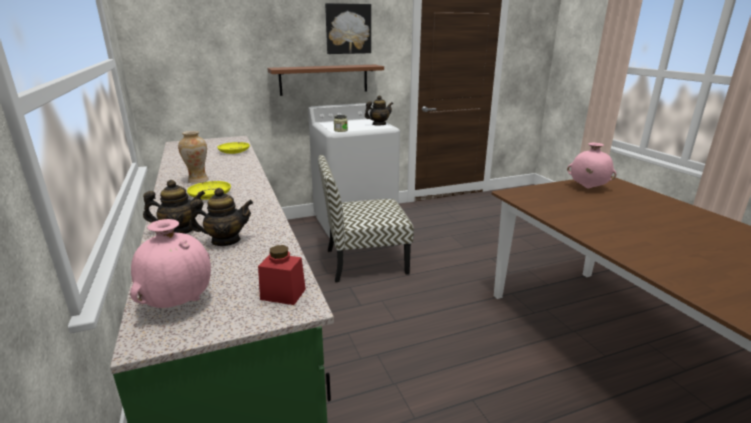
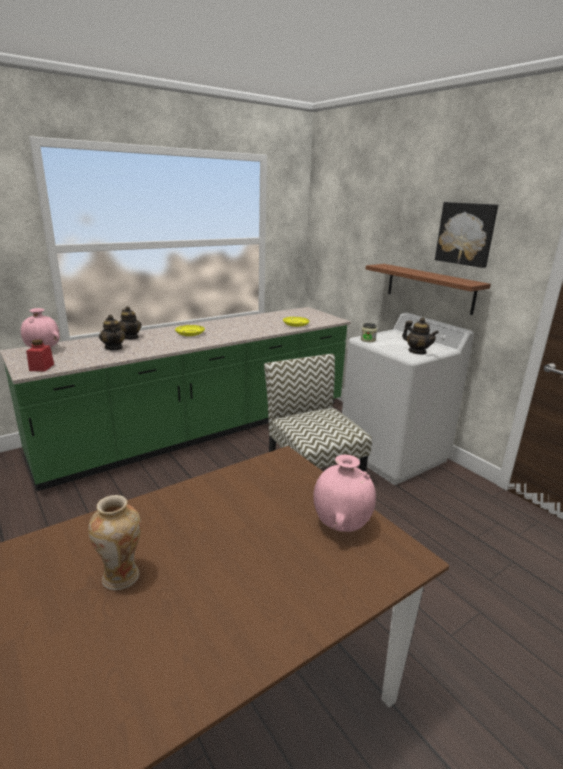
camera: 75 degrees right, 0 degrees up
vase [178,131,209,184] -> vase moved to [88,495,141,590]

